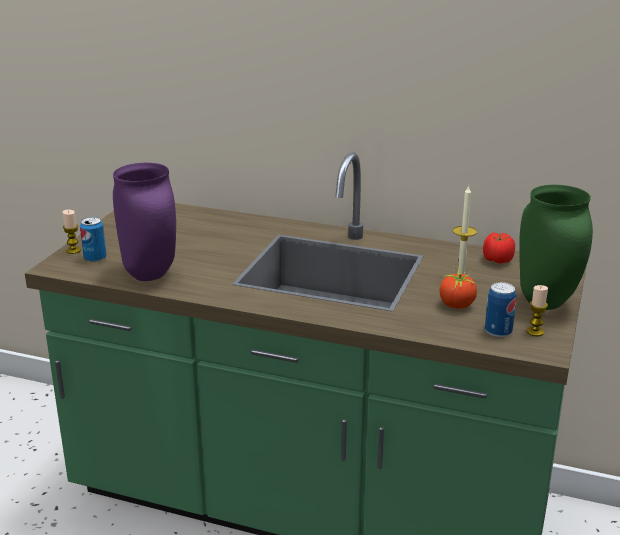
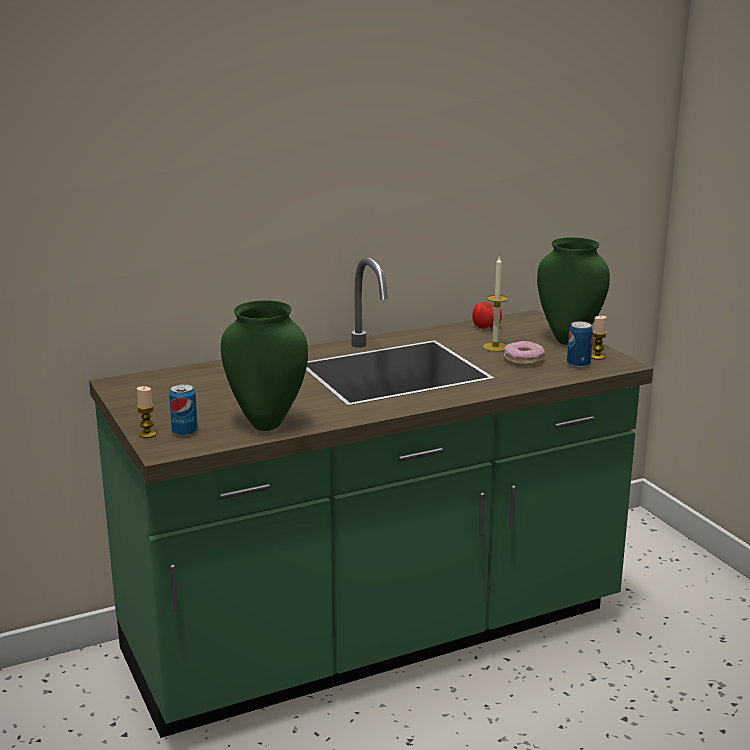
camera: 45 degrees left, 5 degrees down
purple vase [113,163,176,281] -> green vase [221,300,308,431]
tomato [439,266,477,309] -> donut [504,341,545,366]

